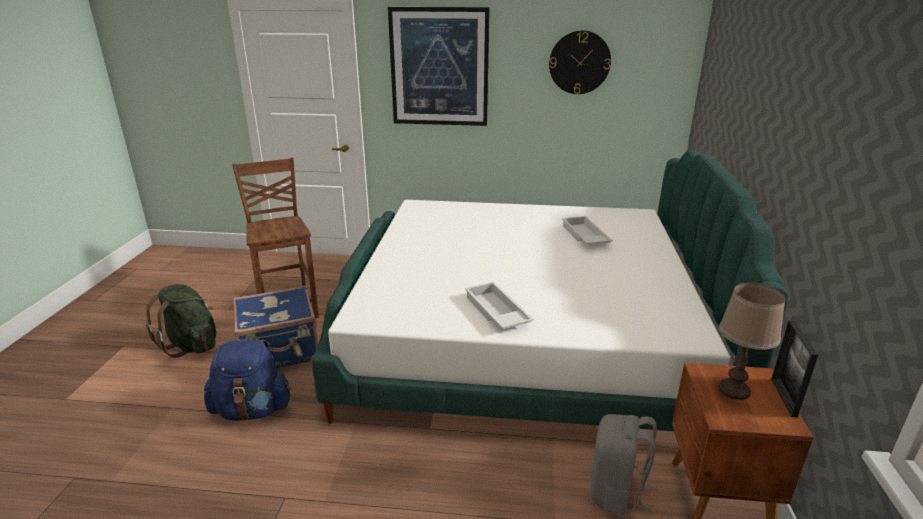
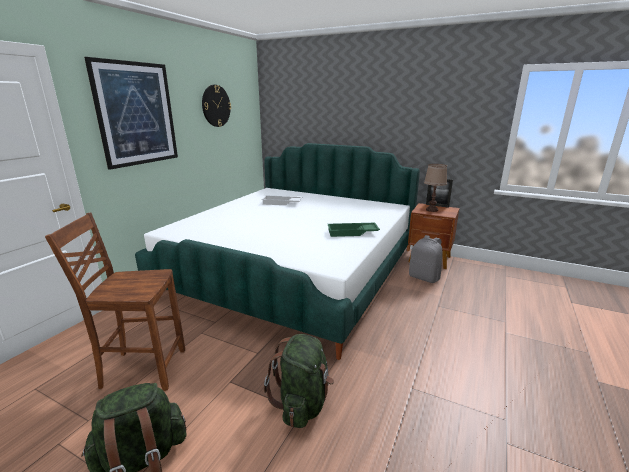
camera: 70 degrees left, 5 degrees down
blue backpack [204,340,292,421] -> green backpack [264,334,334,428]
blue suitcase [233,285,318,368] -> none
white tray [465,282,534,329] -> green tray [328,223,380,237]

